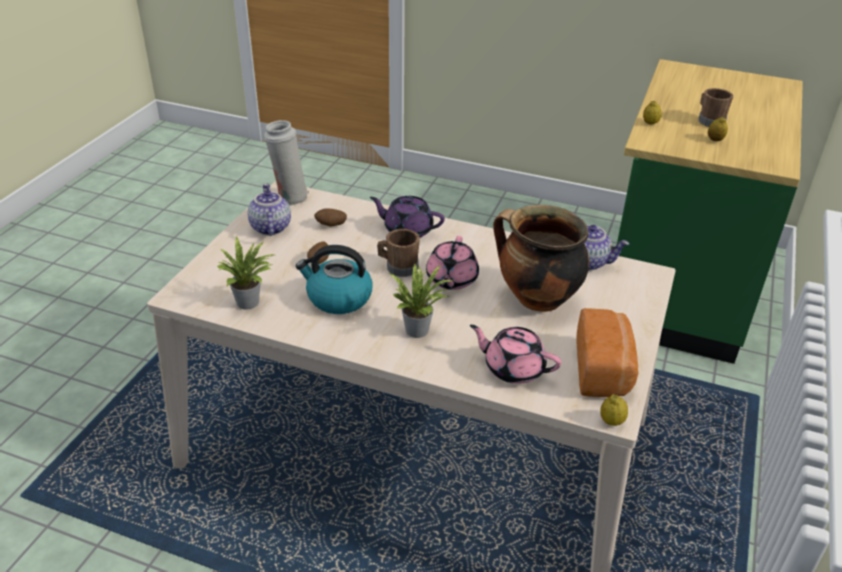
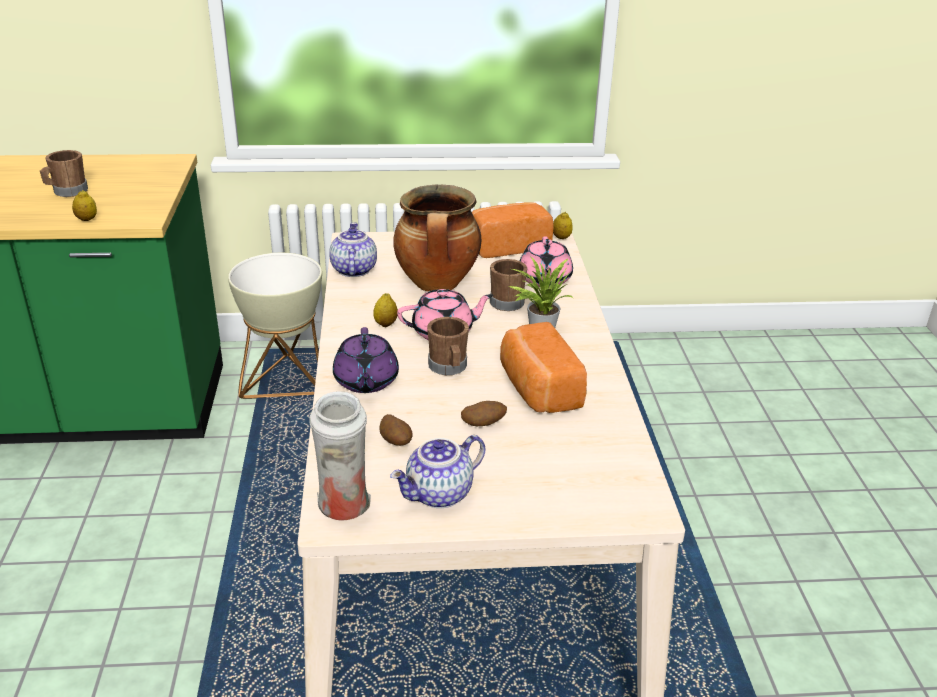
camera: 115 degrees left, 5 degrees down
potted plant [217,237,276,310] -> none
kettle [296,245,373,314] -> bread [500,322,587,413]
lemon [708,117,728,141] -> lemon moved to [373,293,398,327]
none -> planter [228,253,322,399]
none -> brown mug [490,259,527,311]

